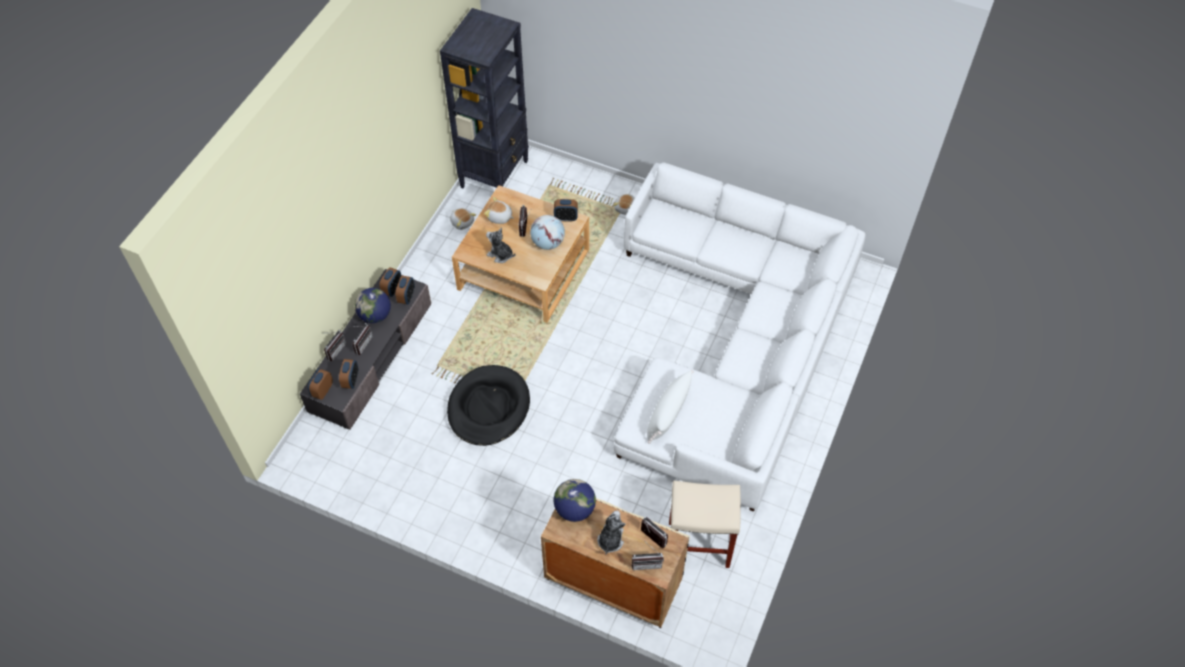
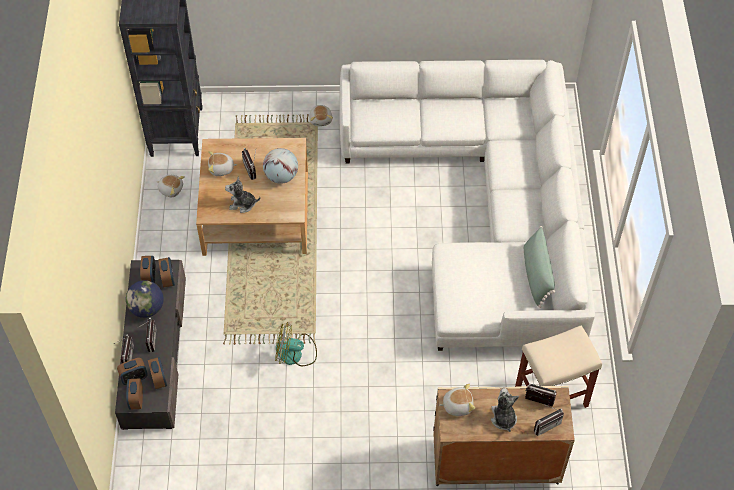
camera: 25 degrees left, 0 degrees up
black dog bed [447,365,530,446] -> fan [275,322,317,366]
alarm clock [554,199,578,222] -> alarm clock moved to [117,358,148,385]
globe [554,479,596,522] -> plush toy [439,384,475,416]
white pillow [647,370,694,444] -> none
none -> green pillow [524,226,555,308]

